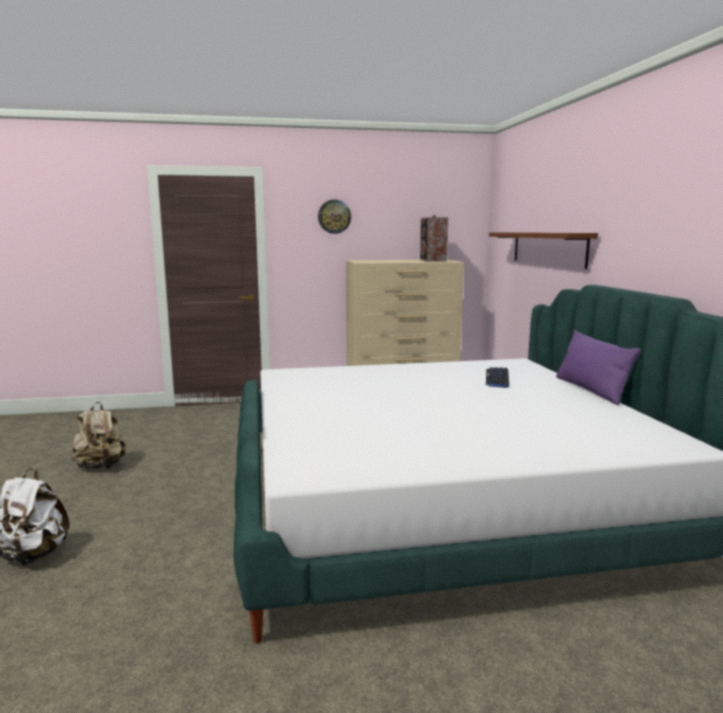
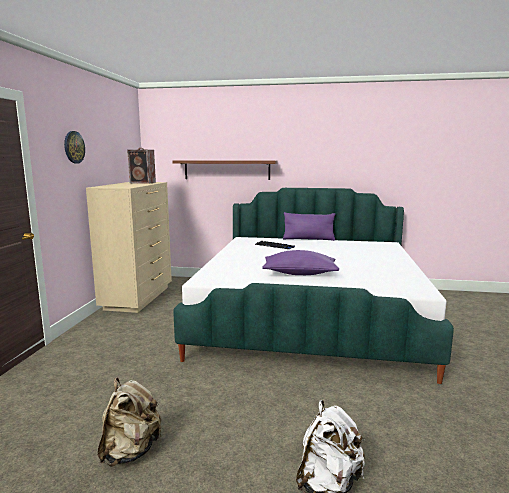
camera: 70 degrees left, 0 degrees up
none -> purple pillow [262,250,339,275]

